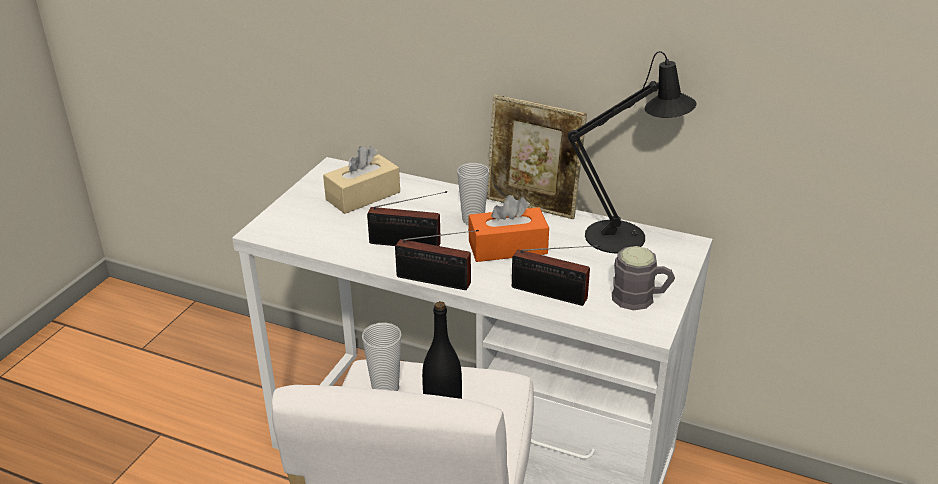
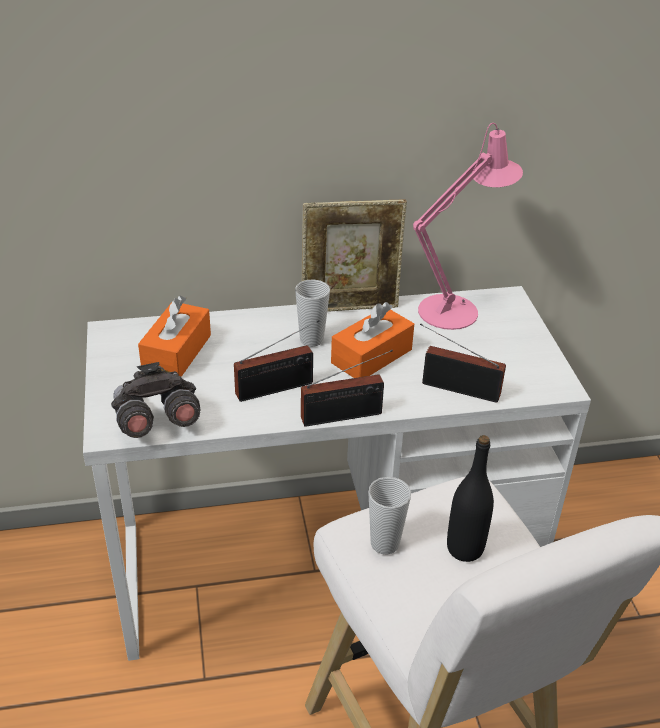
camera: 35 degrees left, 5 degrees up
beige tissue box [323,146,400,214] -> orange tissue box [138,295,211,377]
radio [512,245,600,306] -> radio turned 150 degrees counterclockwise [420,324,506,403]
black table lamp [568,51,696,254] -> pink table lamp [413,123,523,330]
grey mug [612,246,675,310] -> none
none -> grey binoculars [111,362,200,438]

